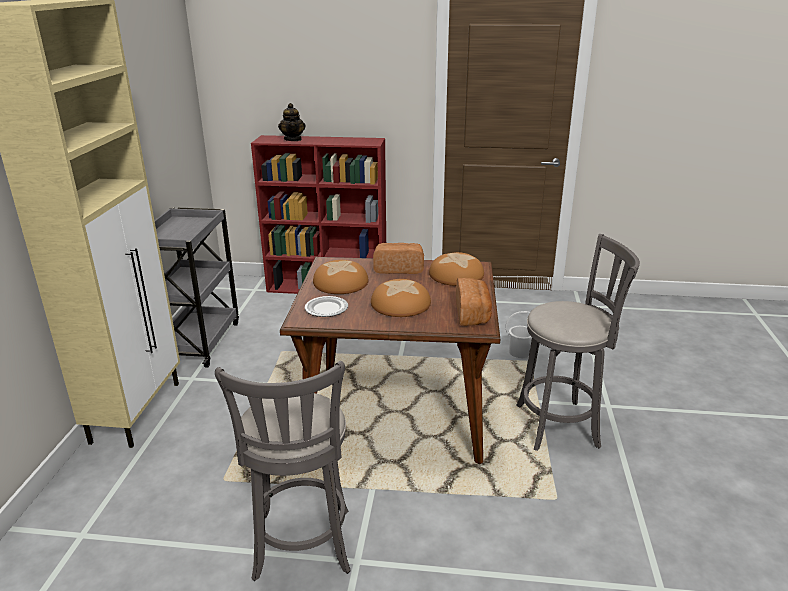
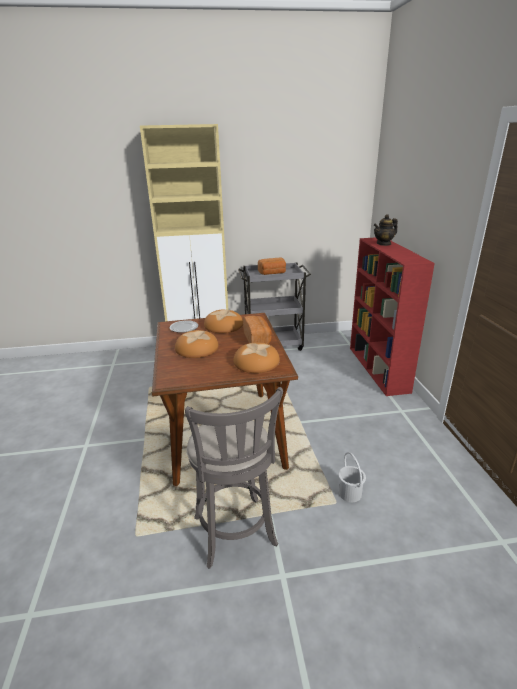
camera: 75 degrees right, 0 degrees up
grey stool [215,361,351,581] -> none
bread [456,278,492,326] -> bread moved to [258,257,286,275]

